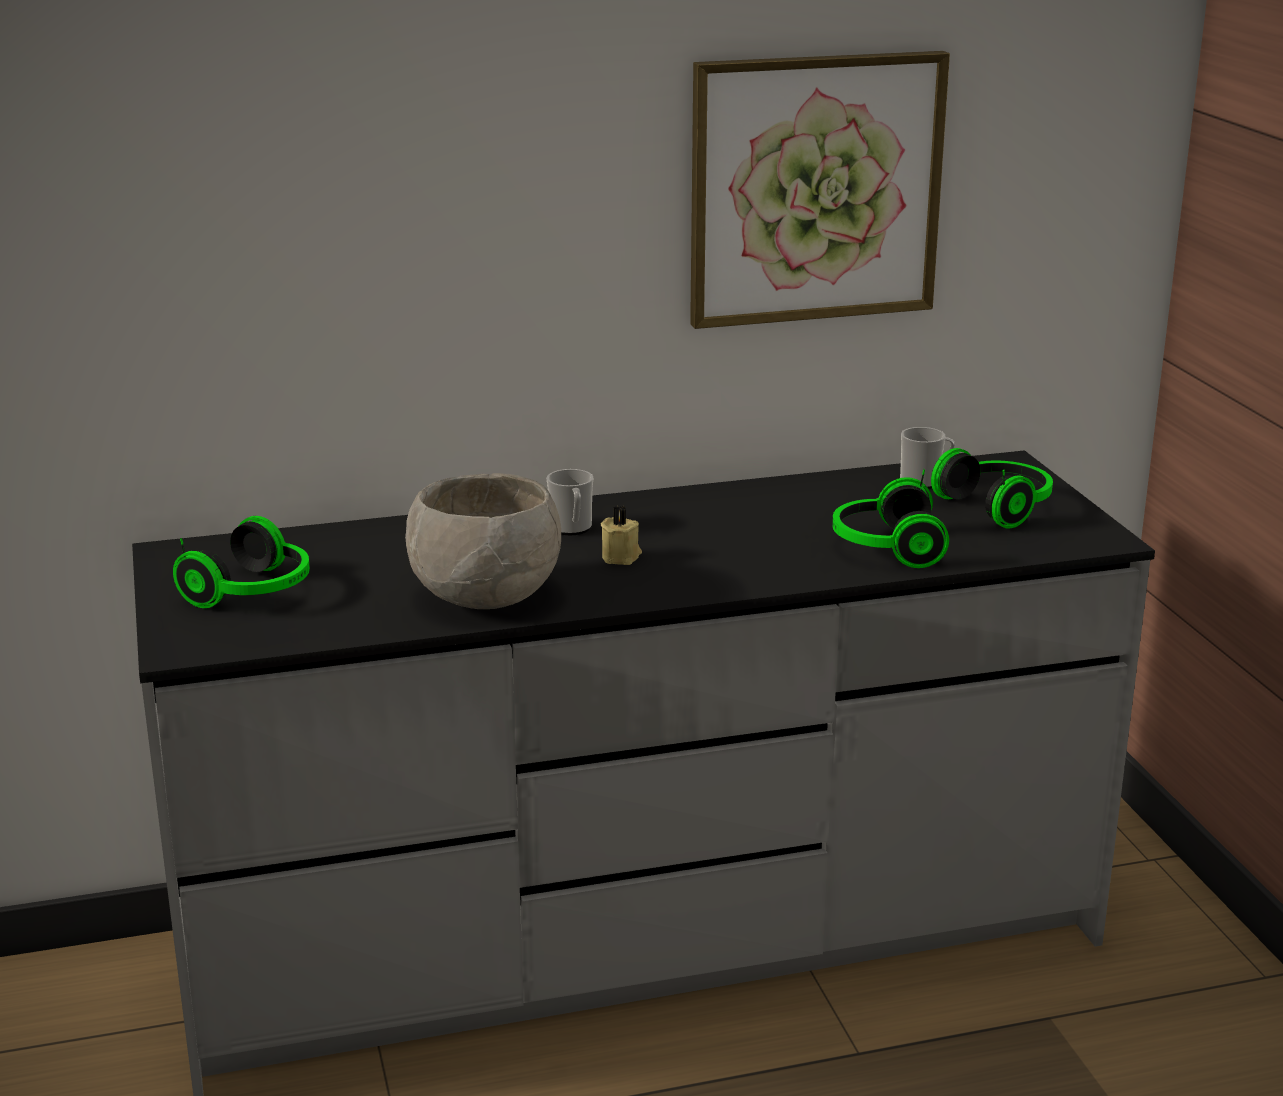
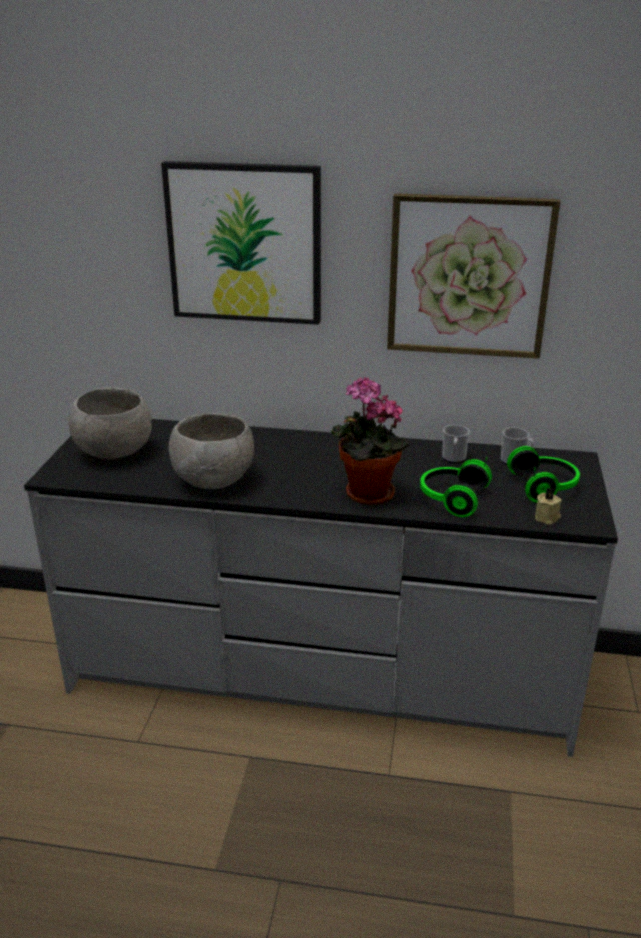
camera: 25 degrees right, 5 degrees up
headphones [173,516,310,608] -> grey bowl [68,387,152,459]
mug [547,469,593,535] -> mug moved to [442,425,470,463]
beige candle [601,506,642,565] -> beige candle moved to [535,488,562,525]
none -> picture [161,161,321,325]
none -> potted plant [331,377,410,505]

